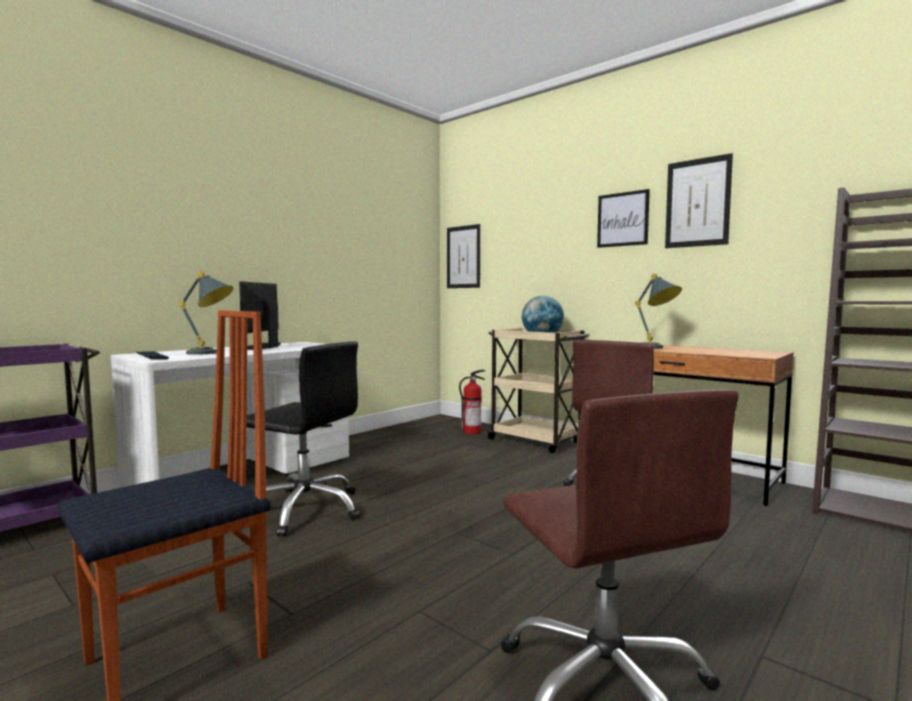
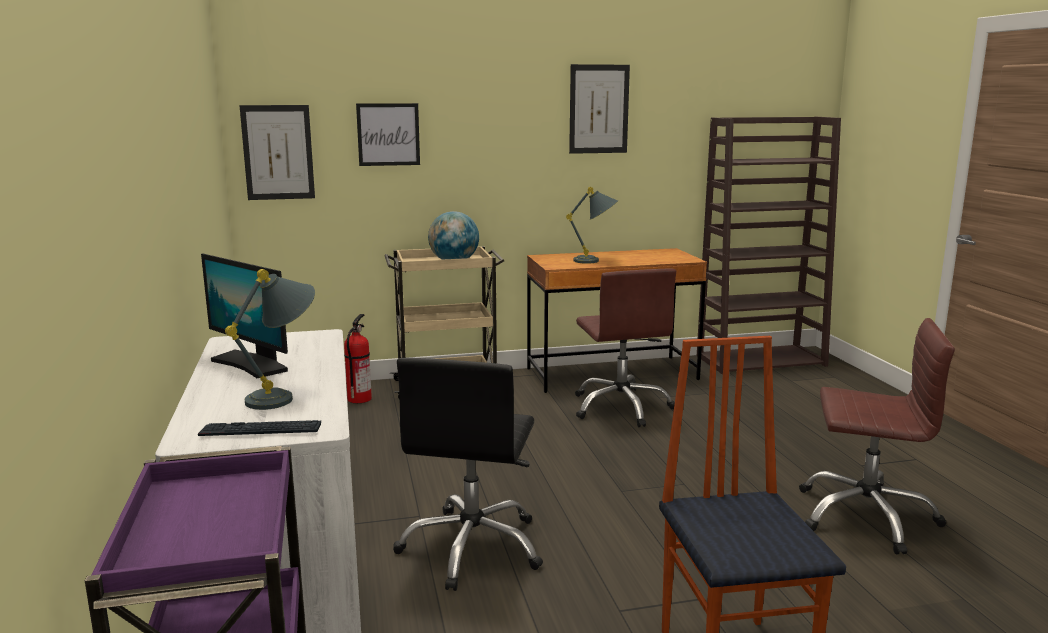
camera: 55 degrees left, 10 degrees up
black office chair [247,341,360,537] -> black office chair turned 135 degrees clockwise [393,358,543,591]
picture [597,189,650,248] -> picture moved to [356,103,420,166]

